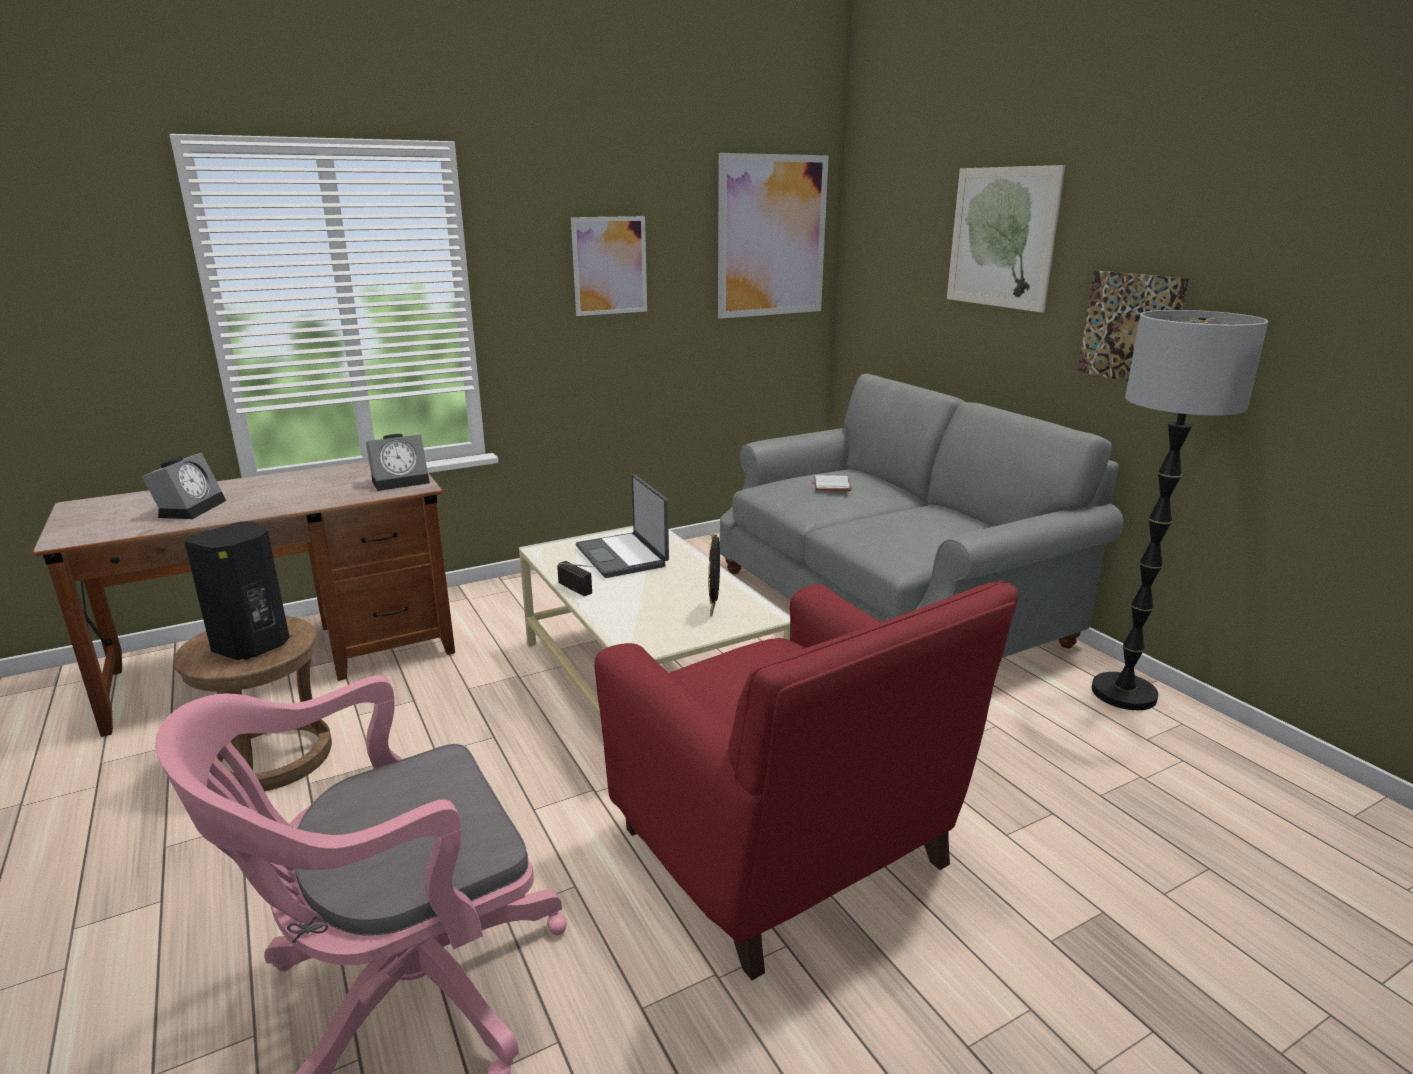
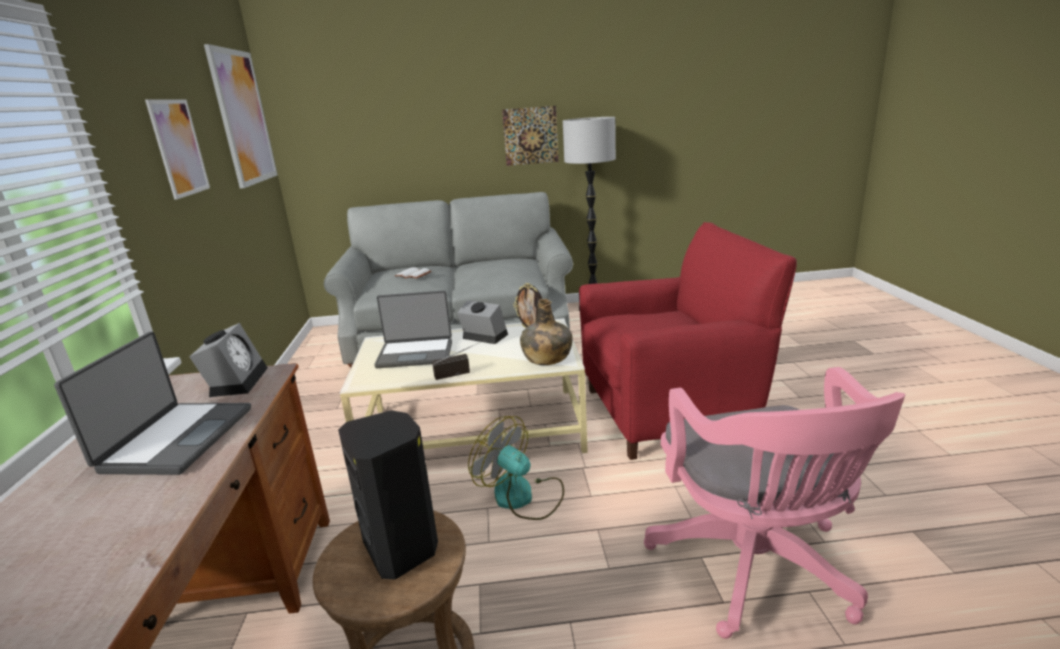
camera: 65 degrees left, 0 degrees up
alarm clock [142,452,226,519] -> alarm clock moved to [457,301,508,344]
picture [947,165,1065,313] -> none
none -> laptop [54,332,251,475]
none -> fan [468,416,564,520]
none -> green bottle [520,299,572,365]

